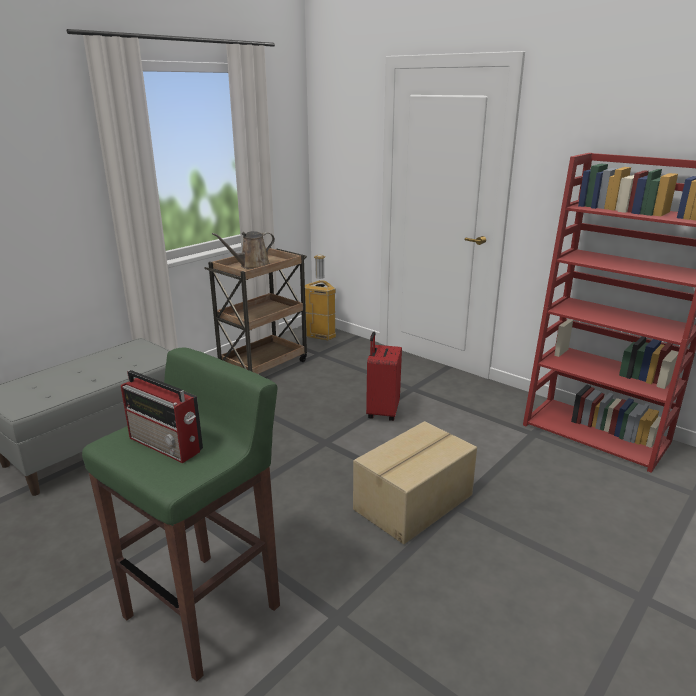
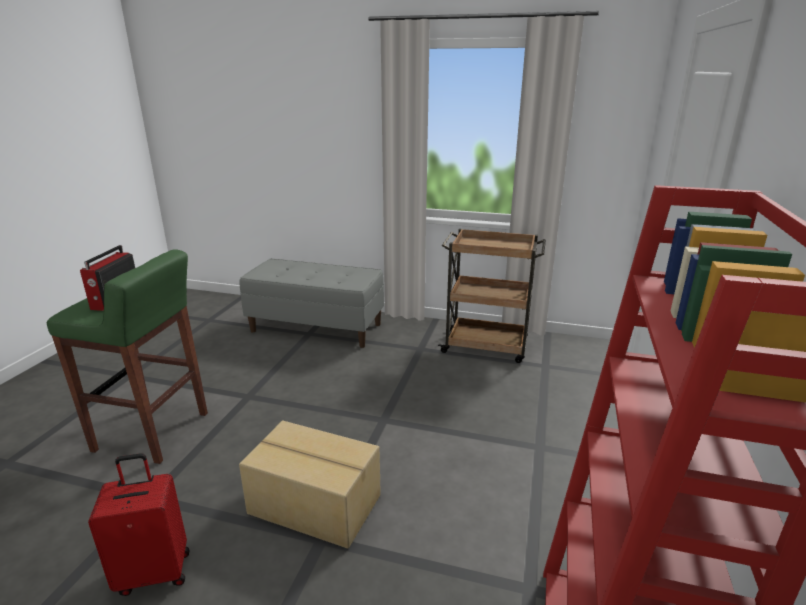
camera: 65 degrees right, 0 degrees up
brown watering can [212,231,275,269] -> none
trash can [305,255,336,340] -> none
red suitcase [366,331,402,421] -> red suitcase moved to [88,453,190,596]

